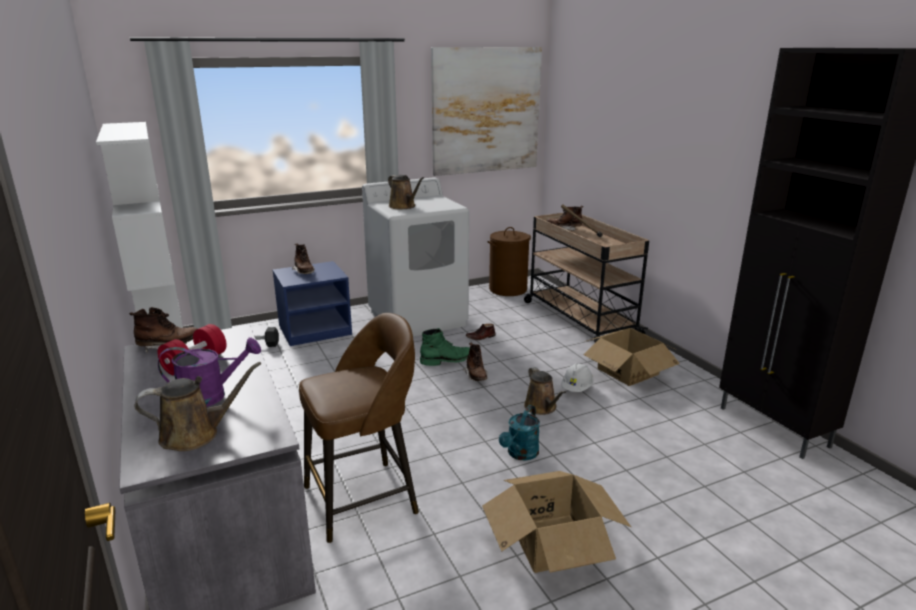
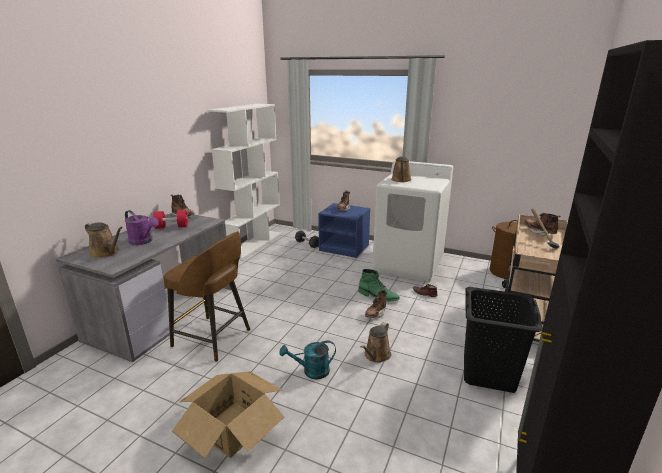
camera: 50 degrees right, 0 degrees up
picture [431,47,542,176] -> none
white hard hat [561,363,594,392] -> none
cardboard box [584,328,680,386] -> black laundry basket [464,287,543,393]

